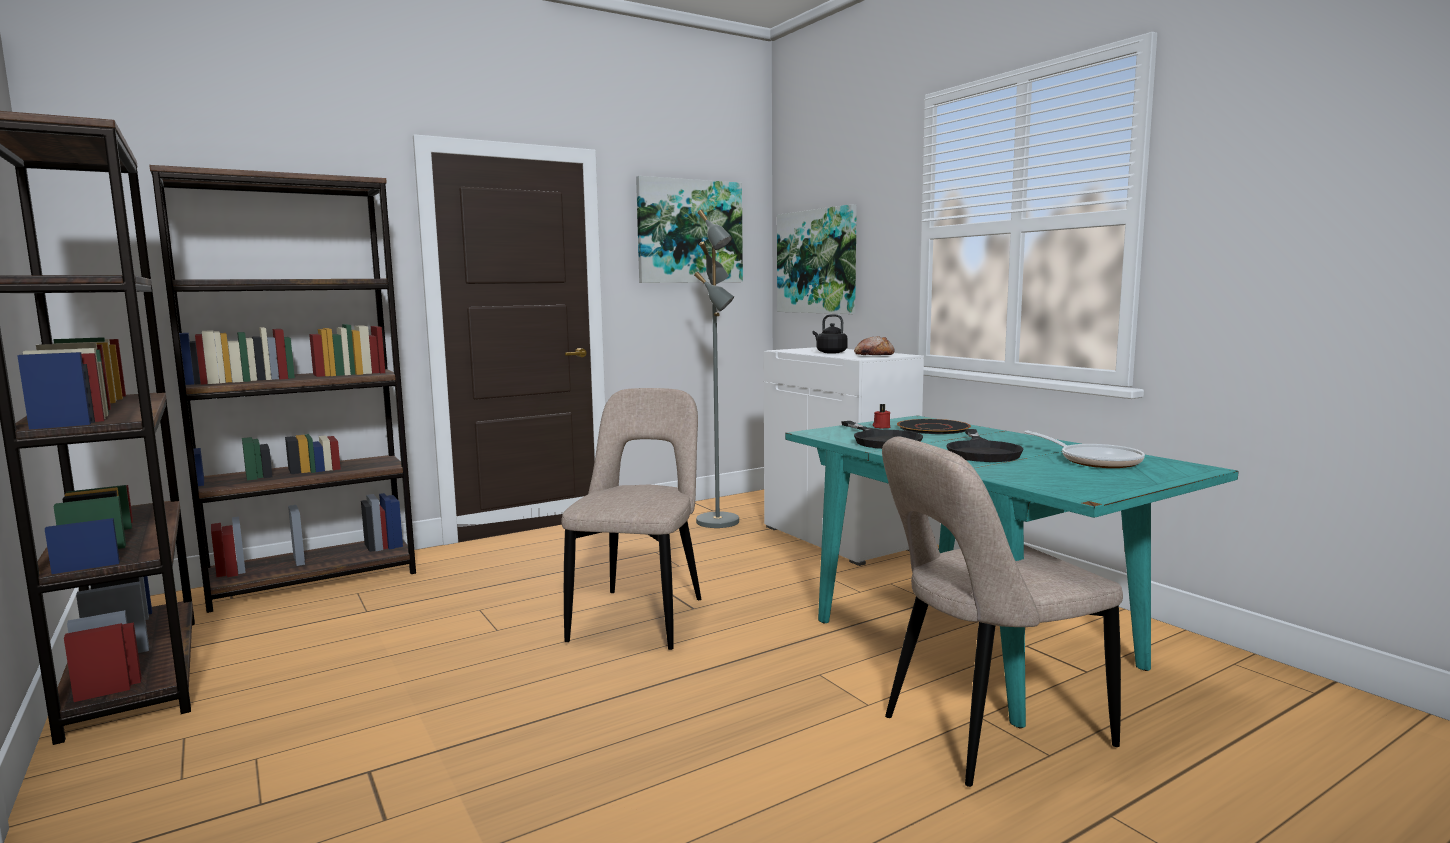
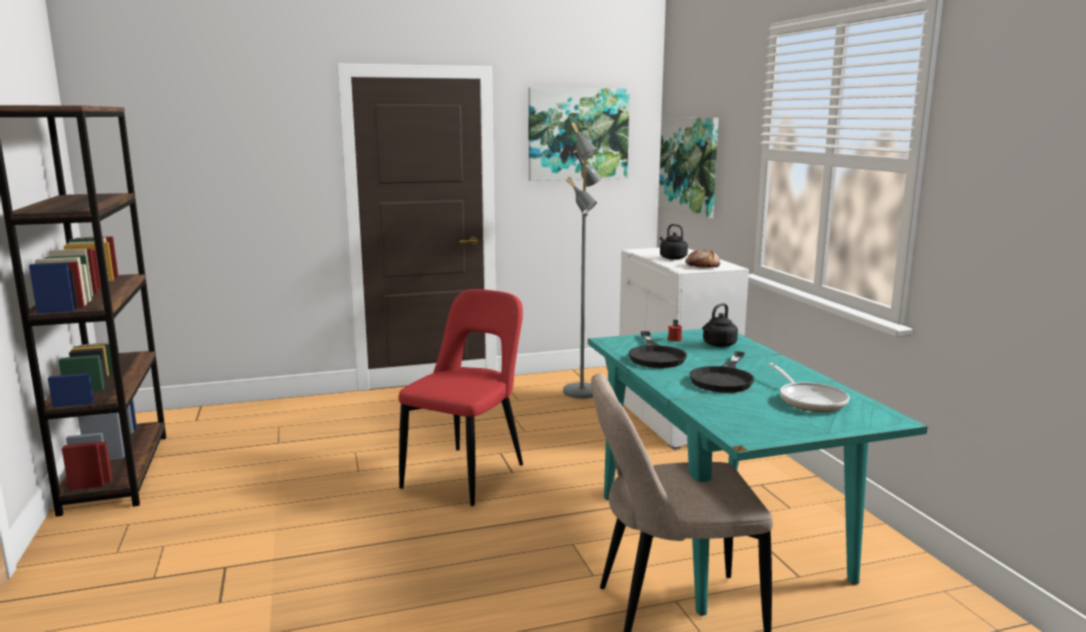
camera: 15 degrees right, 5 degrees up
brown bookcase [149,165,416,613] -> none
beige chair [561,388,702,650] -> red chair [398,289,523,506]
black plate [897,419,971,434] -> black kettle [702,303,738,347]

